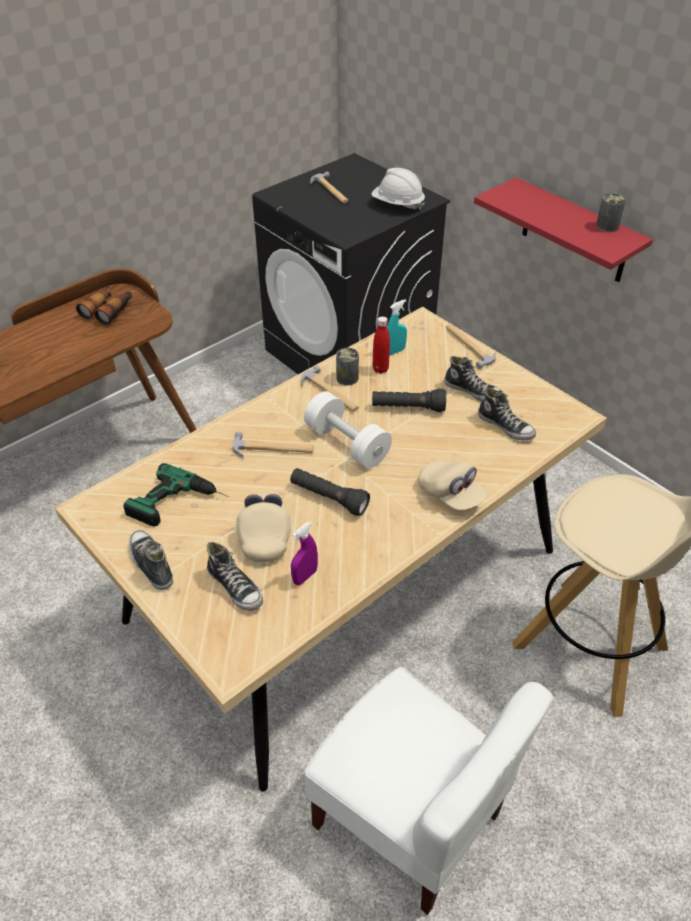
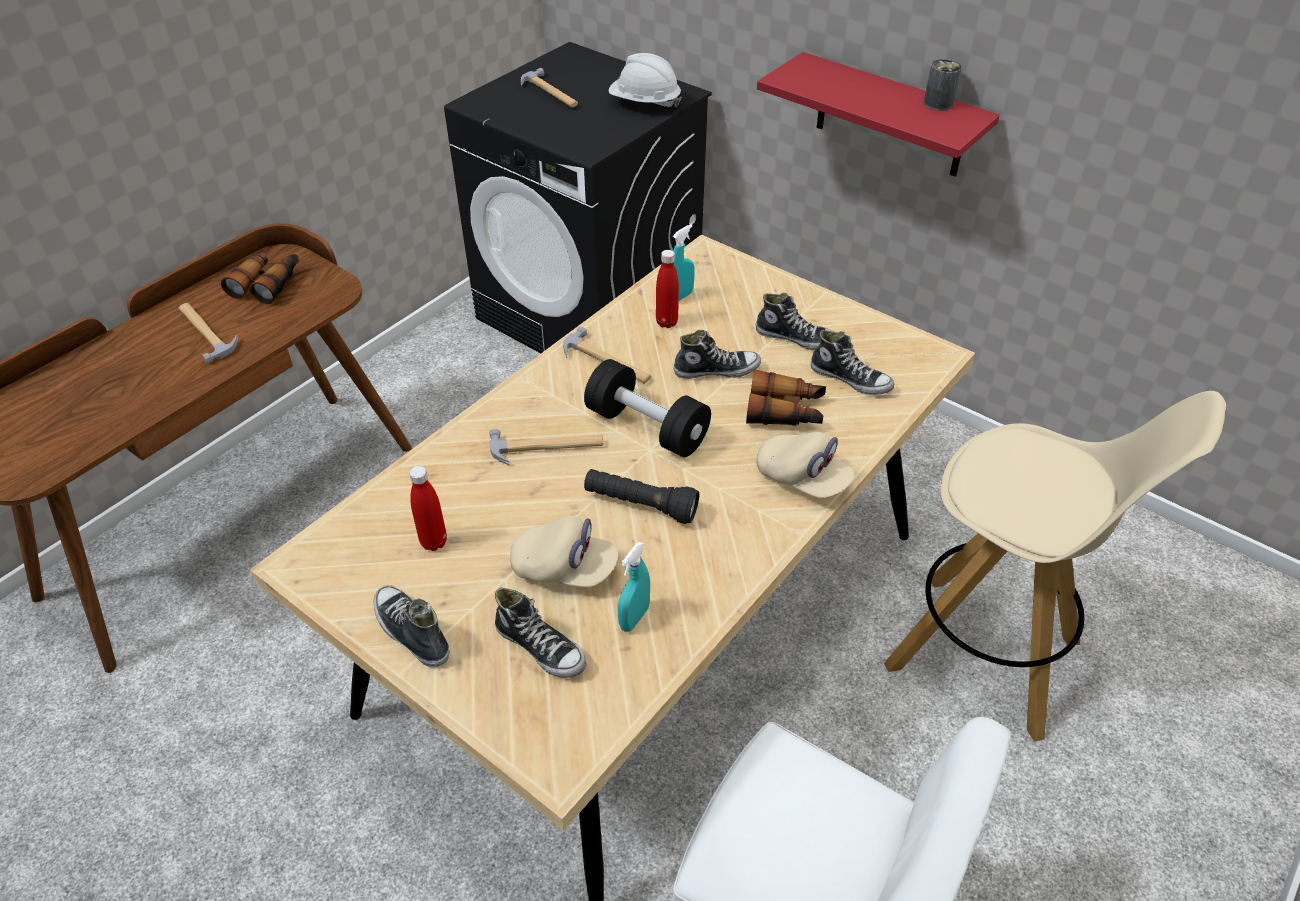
camera: 10 degrees left, 0 degrees up
power drill [123,463,229,527] -> red bottle [409,466,447,551]
beige cap [236,493,291,562] -> beige cap turned 120 degrees clockwise [510,516,618,588]
purple spray bottle [291,522,318,585] -> turquoise spray bottle [618,542,650,632]
white dumbbell [304,391,392,468] -> black dumbbell [584,359,711,457]
can [336,348,359,385] -> none
black flashlight [372,389,446,412] -> shoe [673,330,761,379]
hammer [446,324,496,369] -> hammer moved to [179,303,239,364]
none -> binoculars [746,369,826,426]

